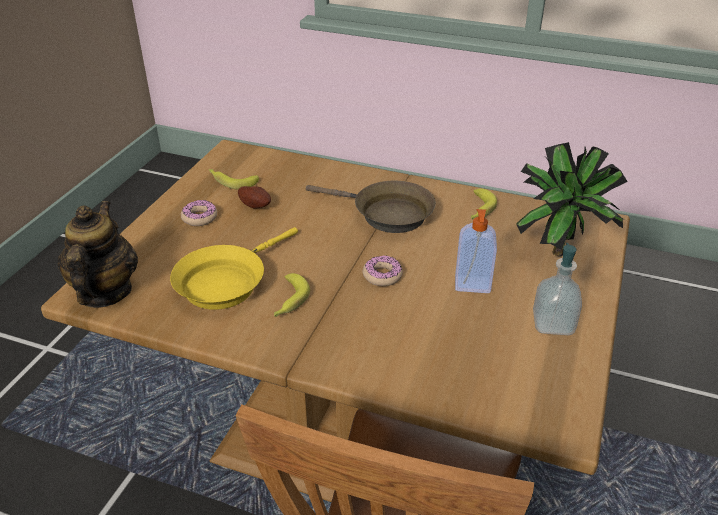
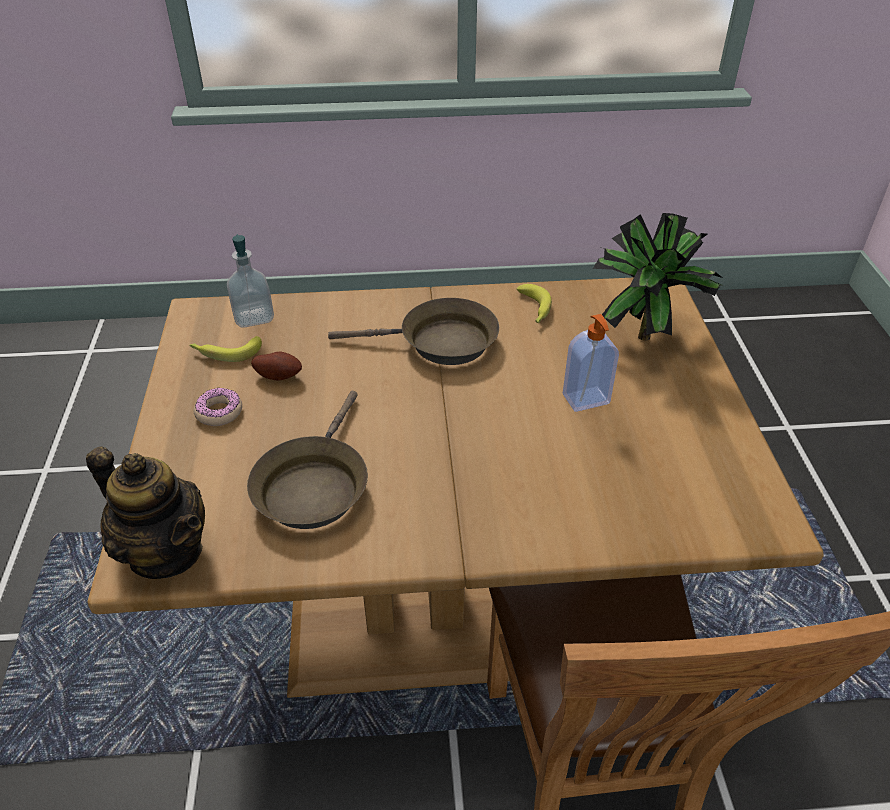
camera: 25 degrees left, 5 degrees up
teapot [57,201,138,308] -> teapot turned 150 degrees clockwise [86,446,205,579]
yellow frying pan [170,227,298,310] -> brown frying pan [247,391,368,529]
banana [274,273,310,317] -> none
donut [363,255,403,286] -> none
soap dispenser [533,243,582,335] -> soap dispenser moved to [227,234,274,327]

